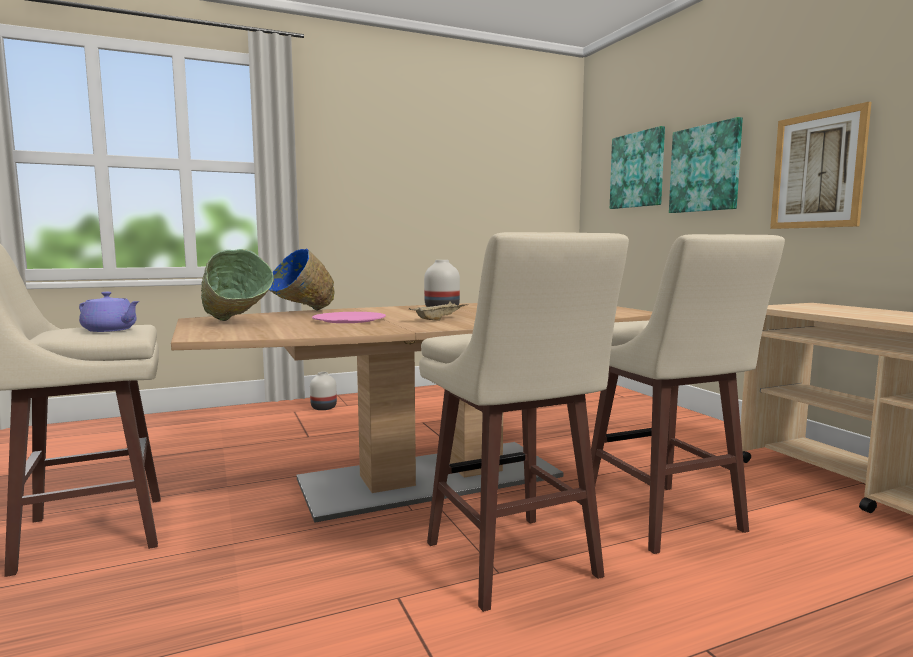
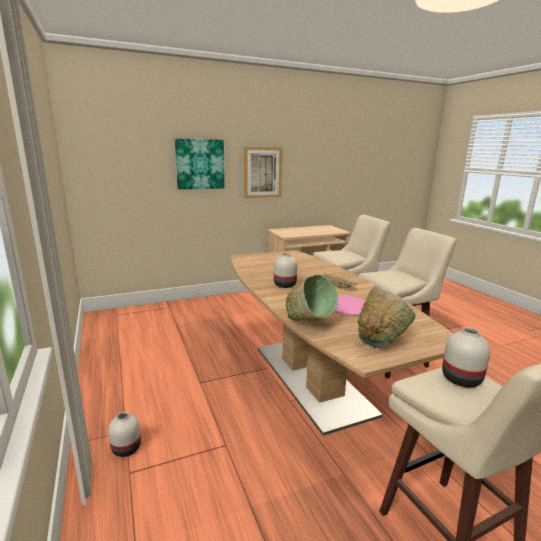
camera: 90 degrees left, 10 degrees up
purple teapot [79,292,140,332] -> white vase [442,327,490,387]
blue bowl [269,248,335,311] -> green bowl [286,274,338,321]
picture [610,126,665,209] -> none

